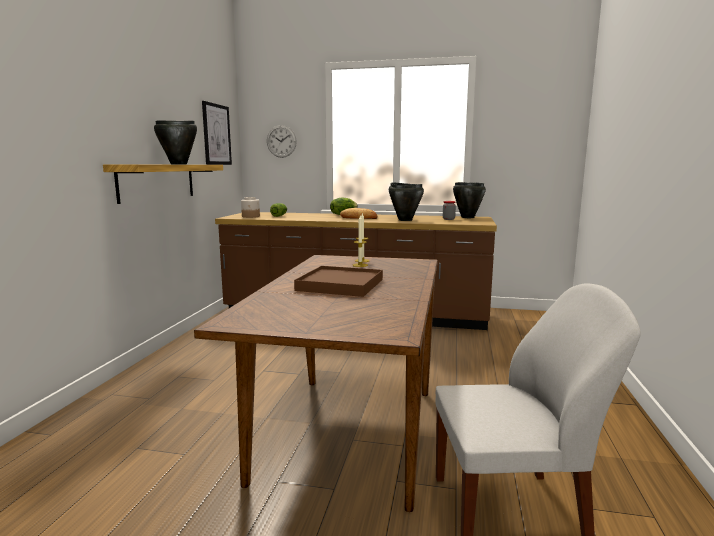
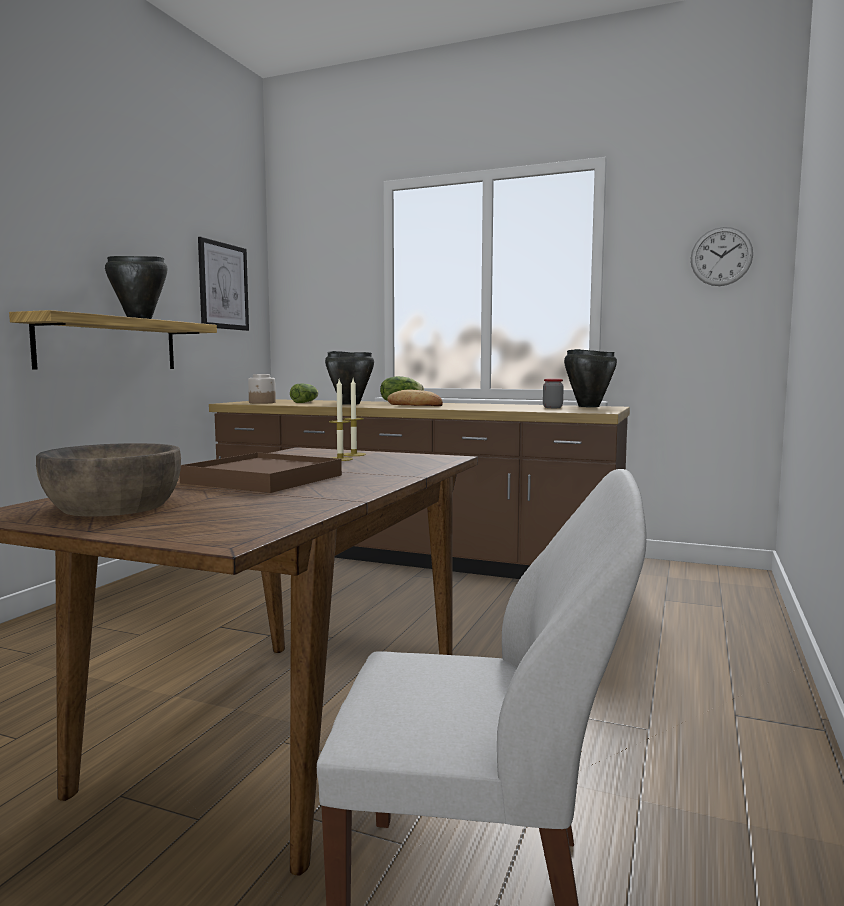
camera: 10 degrees right, 5 degrees down
wall clock [267,125,297,158] -> wall clock moved to [691,227,753,286]
black cooking pot [389,182,424,221] -> black cooking pot moved to [325,351,374,405]
none -> brown bowl [36,443,181,517]

